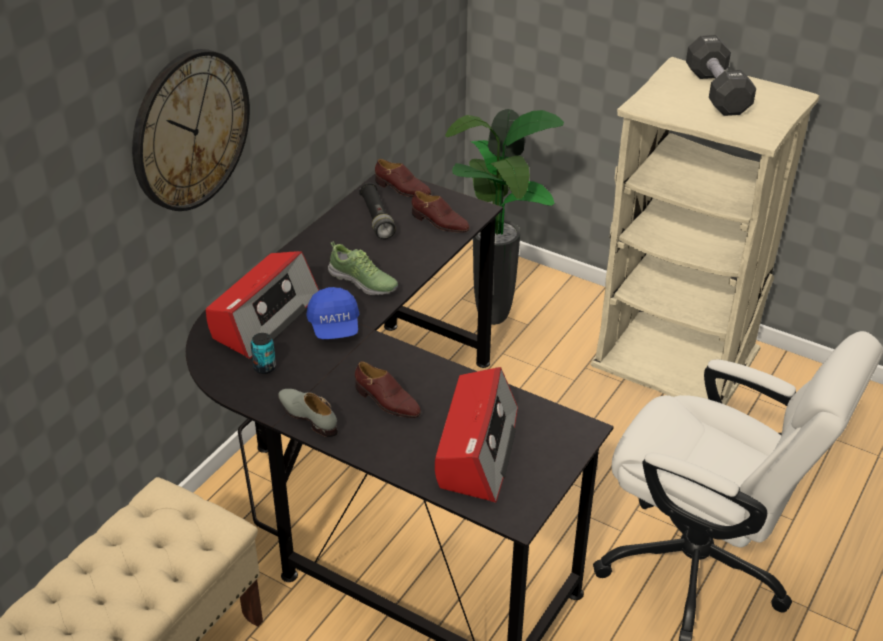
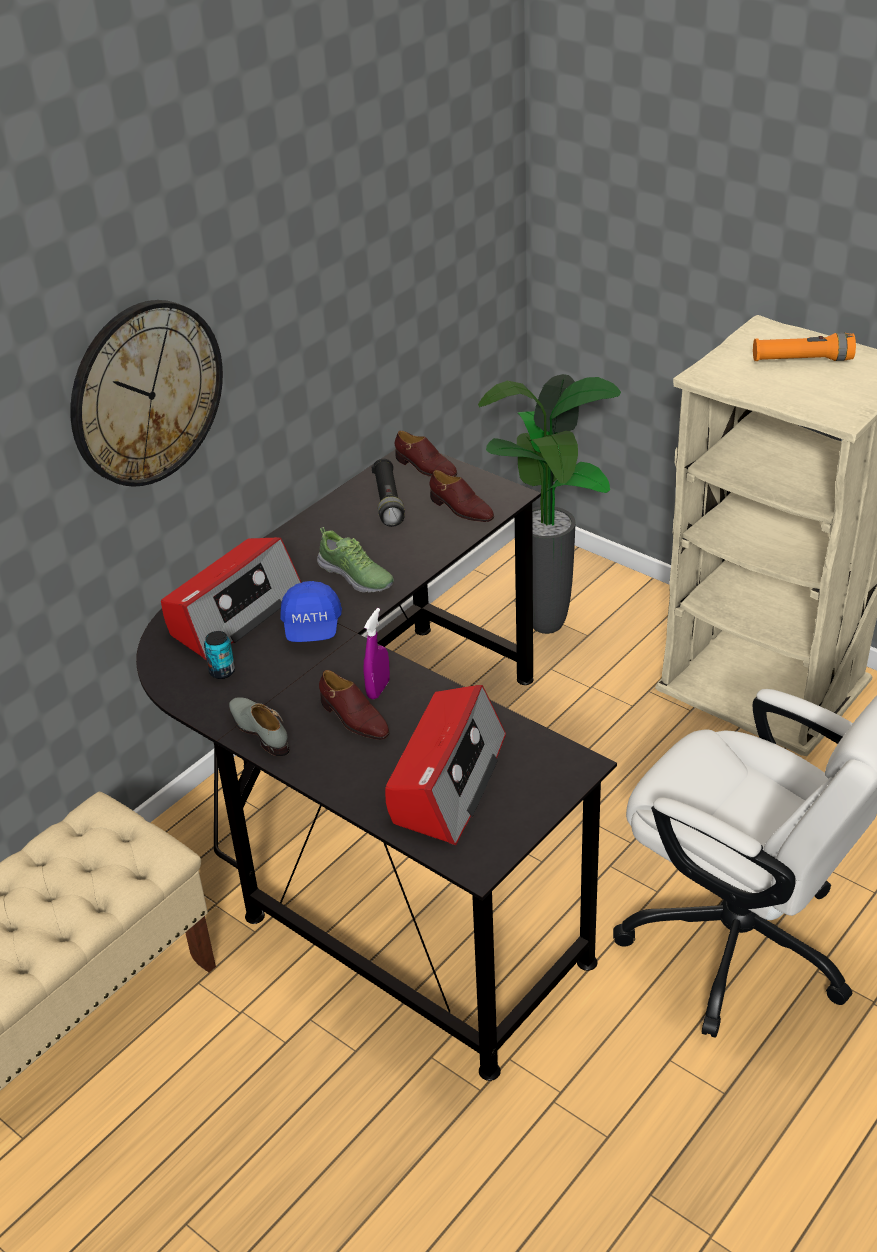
camera: 10 degrees right, 0 degrees up
black dumbbell [686,35,756,116] -> orange flashlight [753,333,856,361]
none -> purple spray bottle [364,608,390,699]

